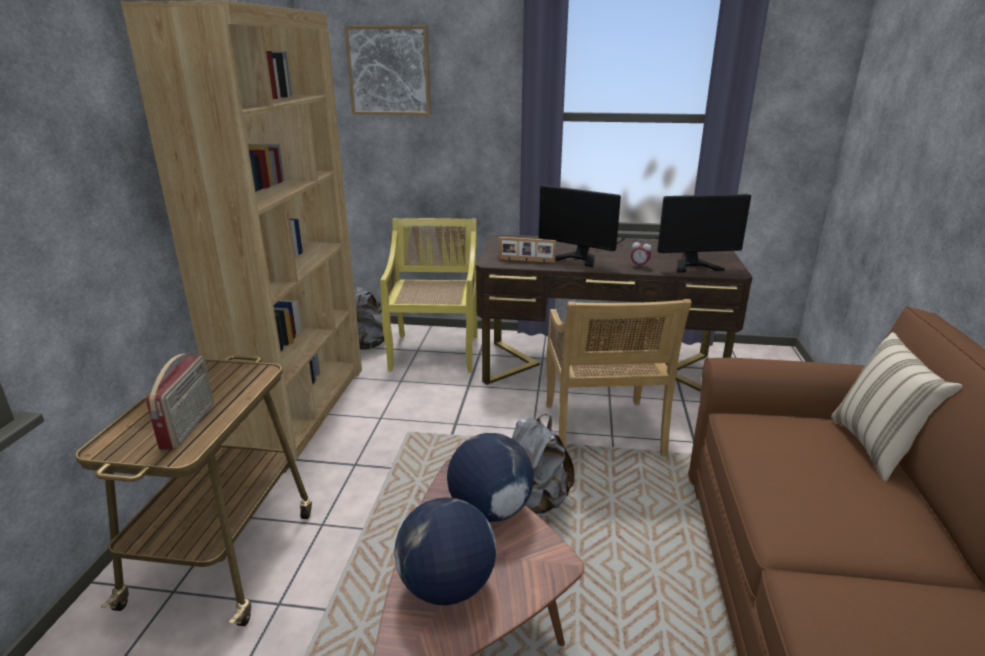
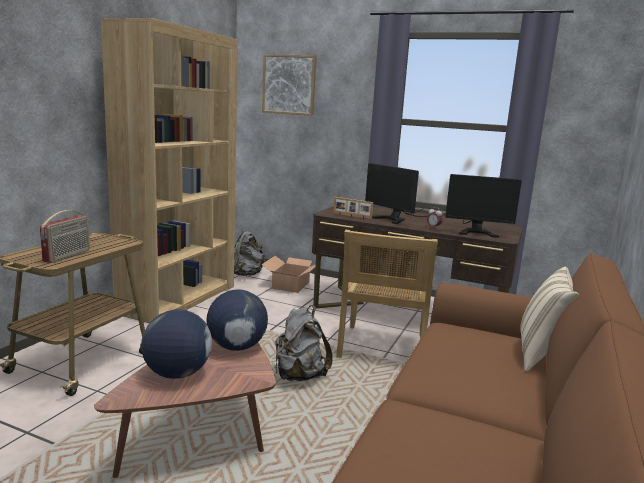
camera: 15 degrees right, 10 degrees down
yellow chair [380,218,478,373] -> cardboard box [261,256,316,293]

